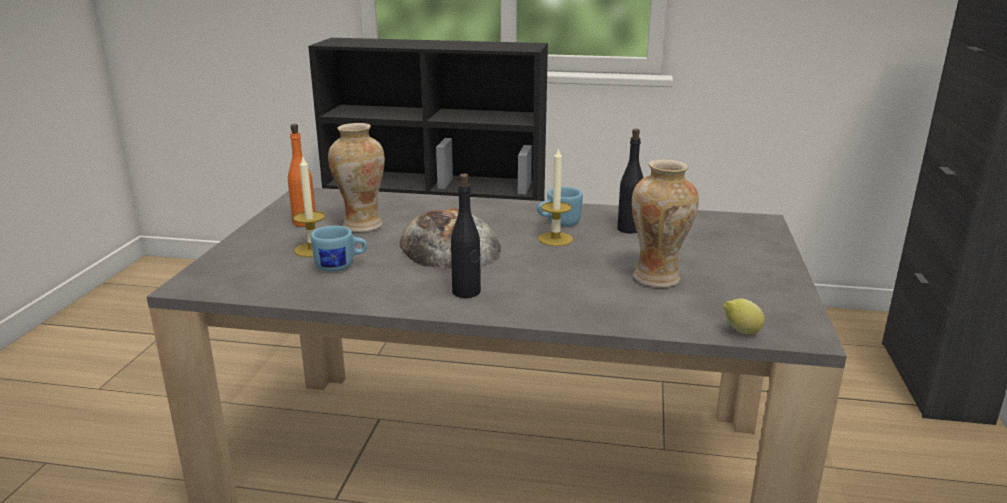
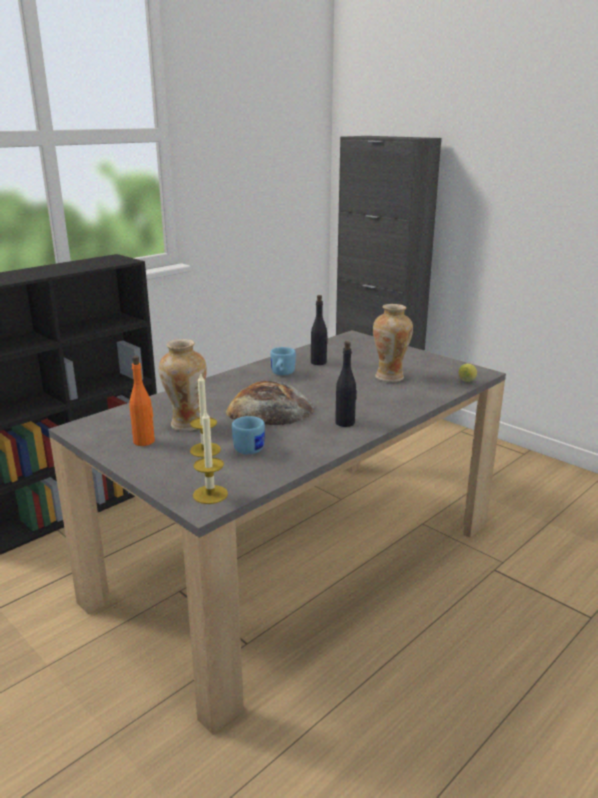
camera: 55 degrees left, 0 degrees up
candle [538,148,573,246] -> candle moved to [193,409,228,504]

